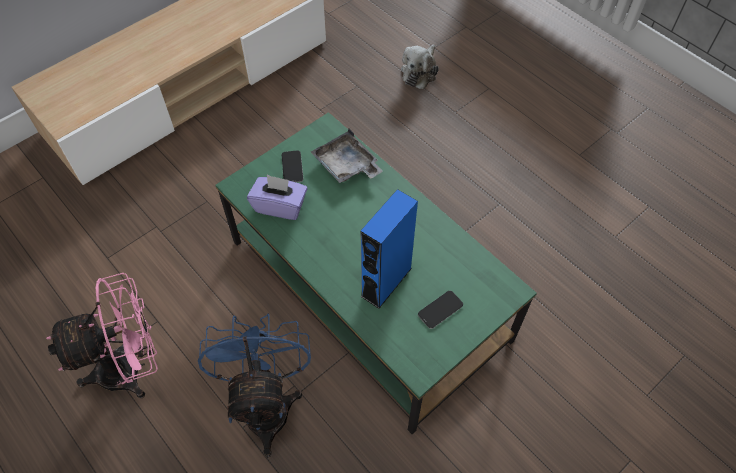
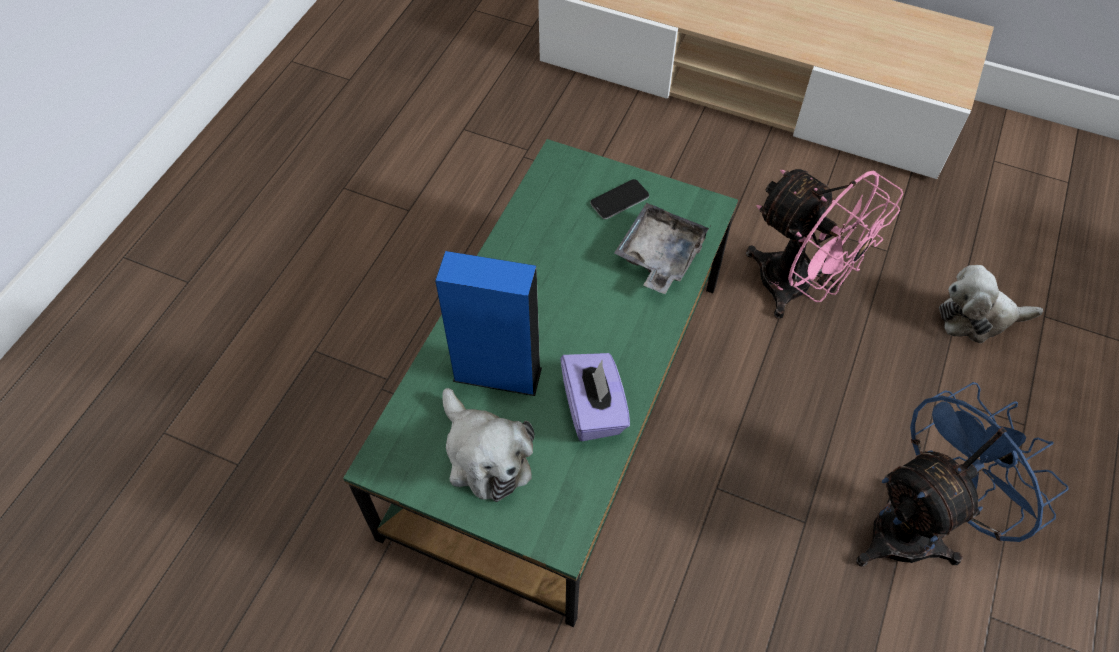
camera: 65 degrees right, 0 degrees up
pink fan [46,273,158,398] -> pink fan moved to [746,169,903,319]
blue fan [198,314,311,458] -> blue fan moved to [856,382,1069,566]
purple tissue box [247,175,308,220] -> purple tissue box moved to [560,353,630,441]
phone [418,291,463,329] -> plush toy [443,388,535,502]

